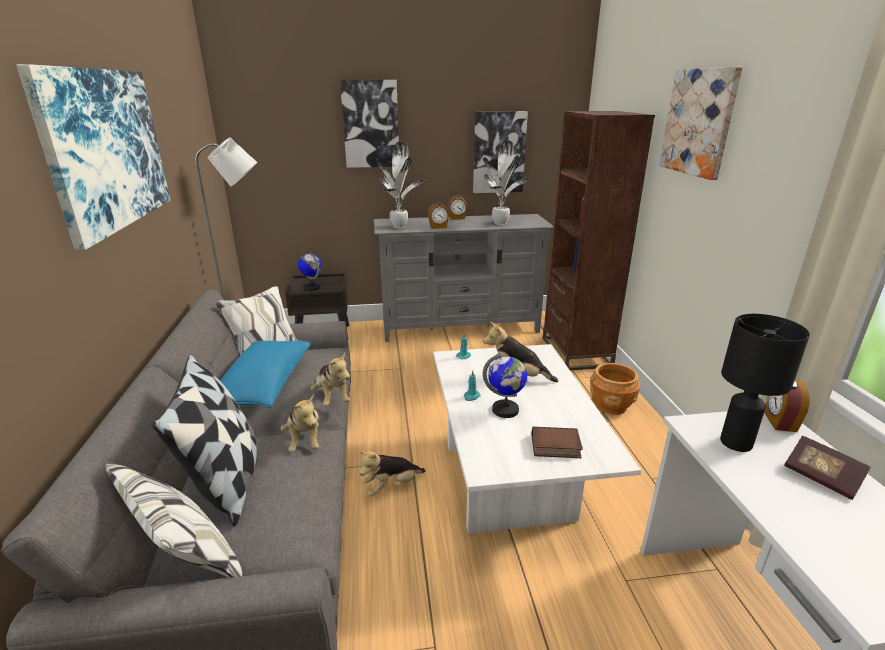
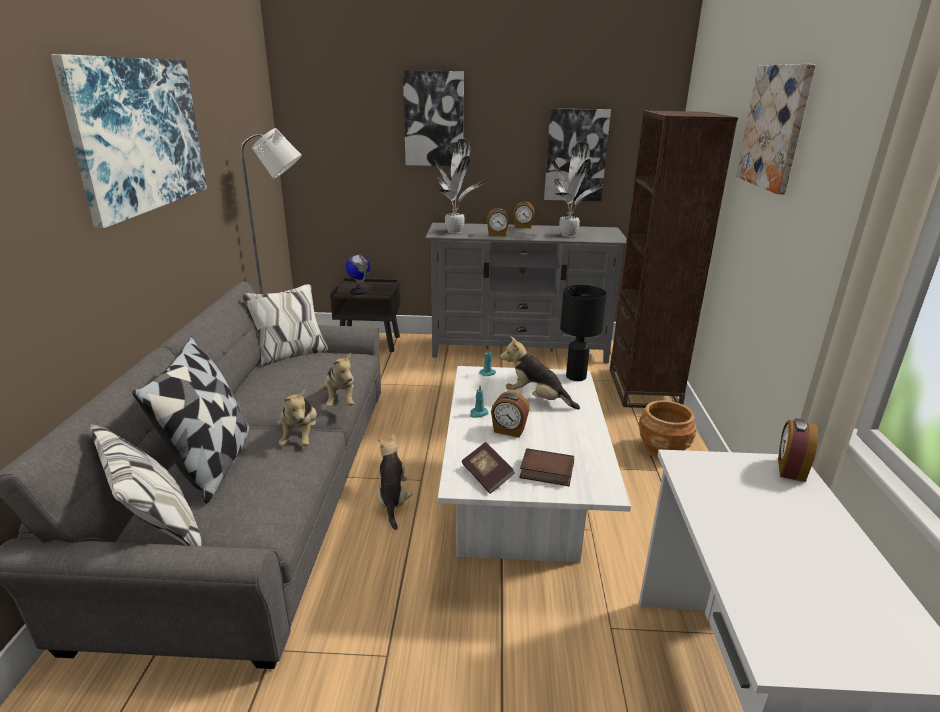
camera: 10 degrees right, 0 degrees up
blue pillow [220,340,311,408] -> none
plush toy [358,451,426,496] -> plush toy turned 105 degrees clockwise [376,434,413,530]
globe [483,353,527,418] -> alarm clock [491,391,529,438]
black table lamp [720,314,810,452] -> black table lamp moved to [560,285,607,381]
book [784,436,871,500] -> book moved to [462,442,515,494]

